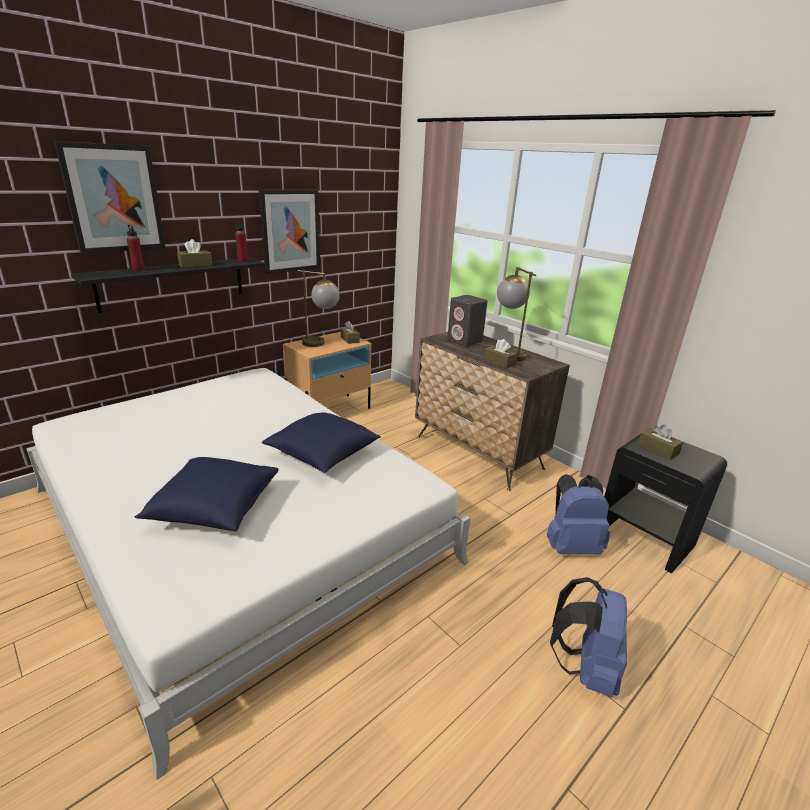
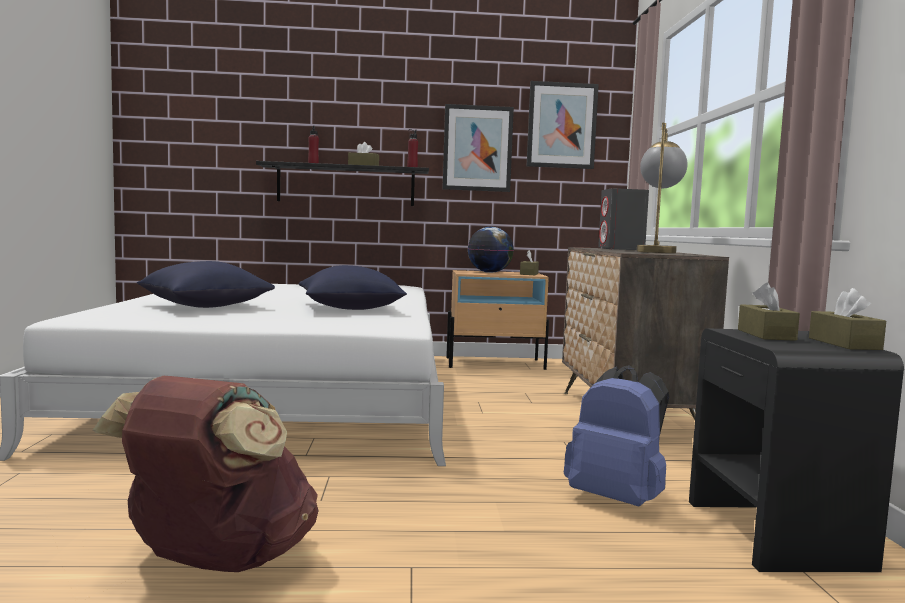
camera: 40 degrees right, 20 degrees down
picture [54,141,166,254] -> picture moved to [527,81,599,169]
table lamp [297,270,340,347] -> globe [468,227,514,273]
brown tissue box [484,339,517,369] -> brown tissue box moved to [809,288,886,350]
blue backpack [550,577,627,697] -> none
none -> brown backpack [93,376,319,572]

